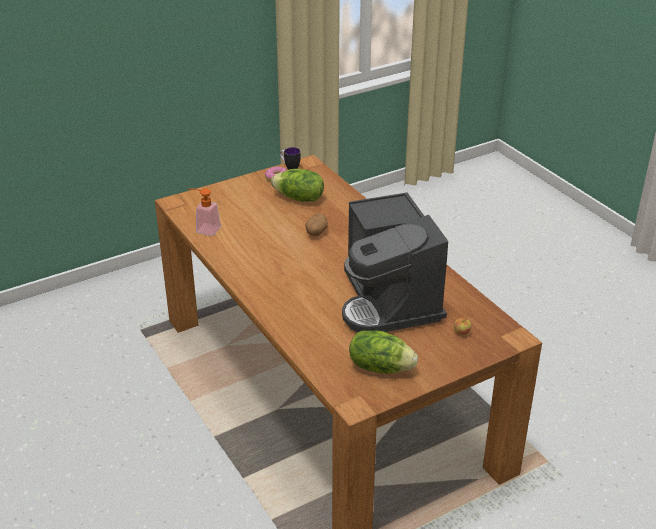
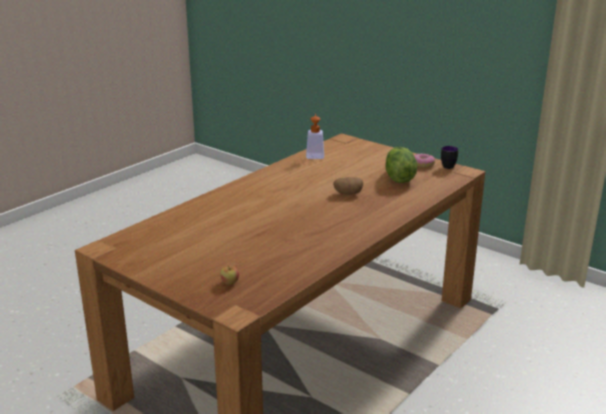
camera: 70 degrees right, 10 degrees down
coffee machine [342,193,448,333] -> none
lettuce [349,330,418,374] -> none

